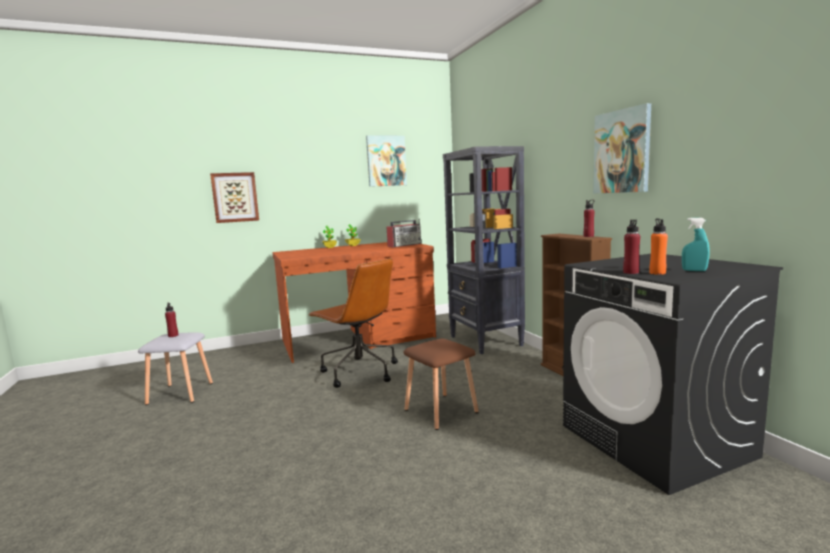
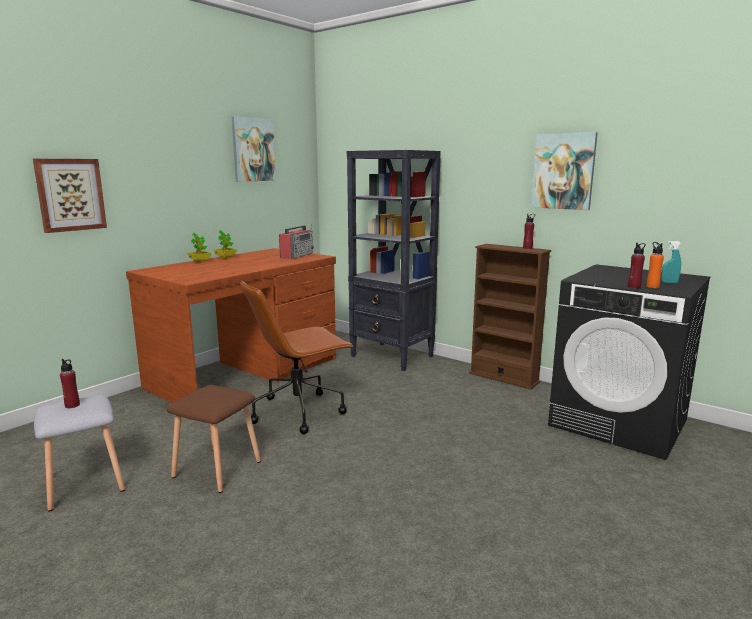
camera: 30 degrees left, 5 degrees up
brown office chair [308,258,398,388] -> brown office chair turned 135 degrees clockwise [240,280,354,434]
brown stool [404,338,479,430] -> brown stool moved to [167,385,261,493]

